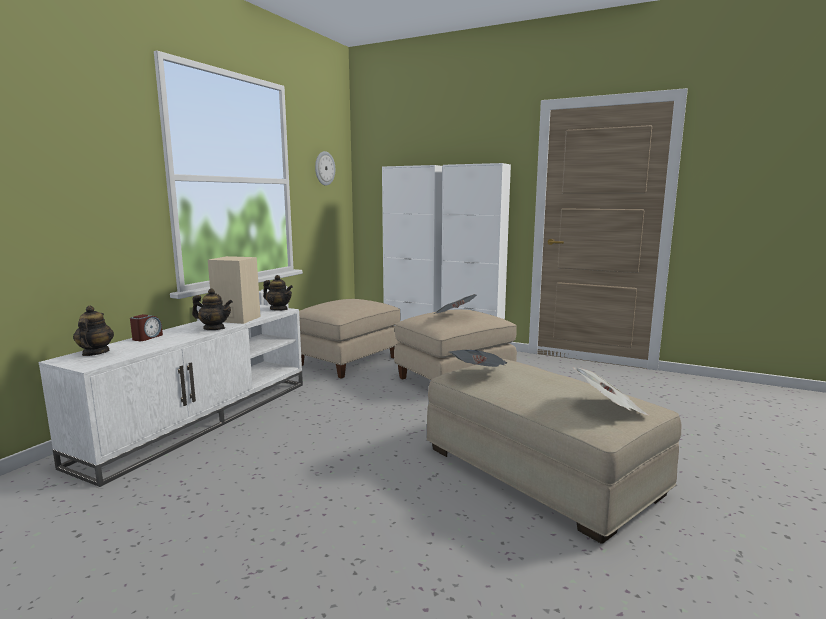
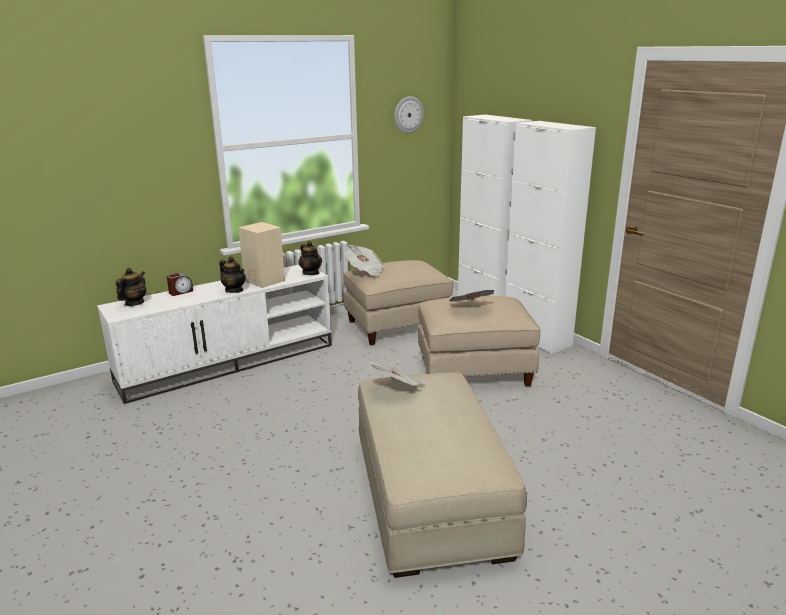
camera: 30 degrees right, 10 degrees up
newspaper [573,367,648,415] -> newspaper moved to [345,245,385,276]

